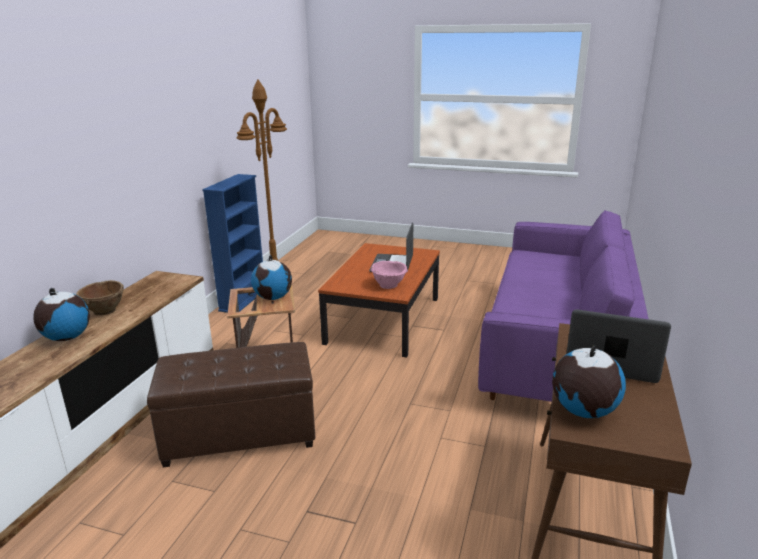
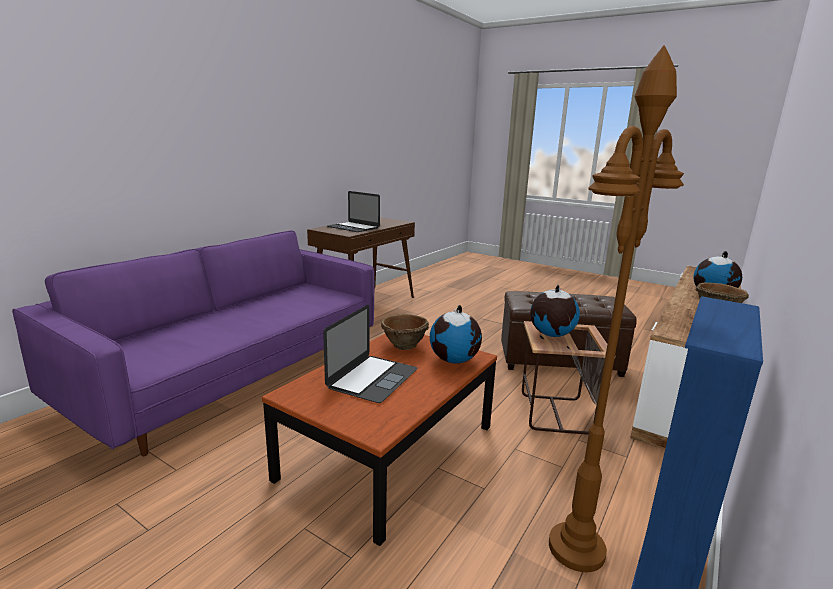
camera: 165 degrees left, 5 degrees down
pink bowl [370,261,408,289] -> brown bowl [381,314,429,350]
globe [552,345,626,418] -> globe moved to [430,305,482,364]

